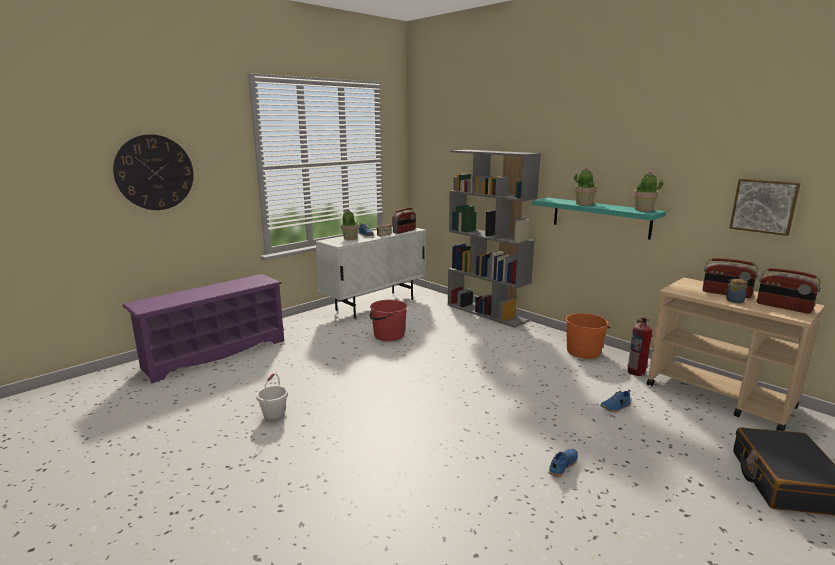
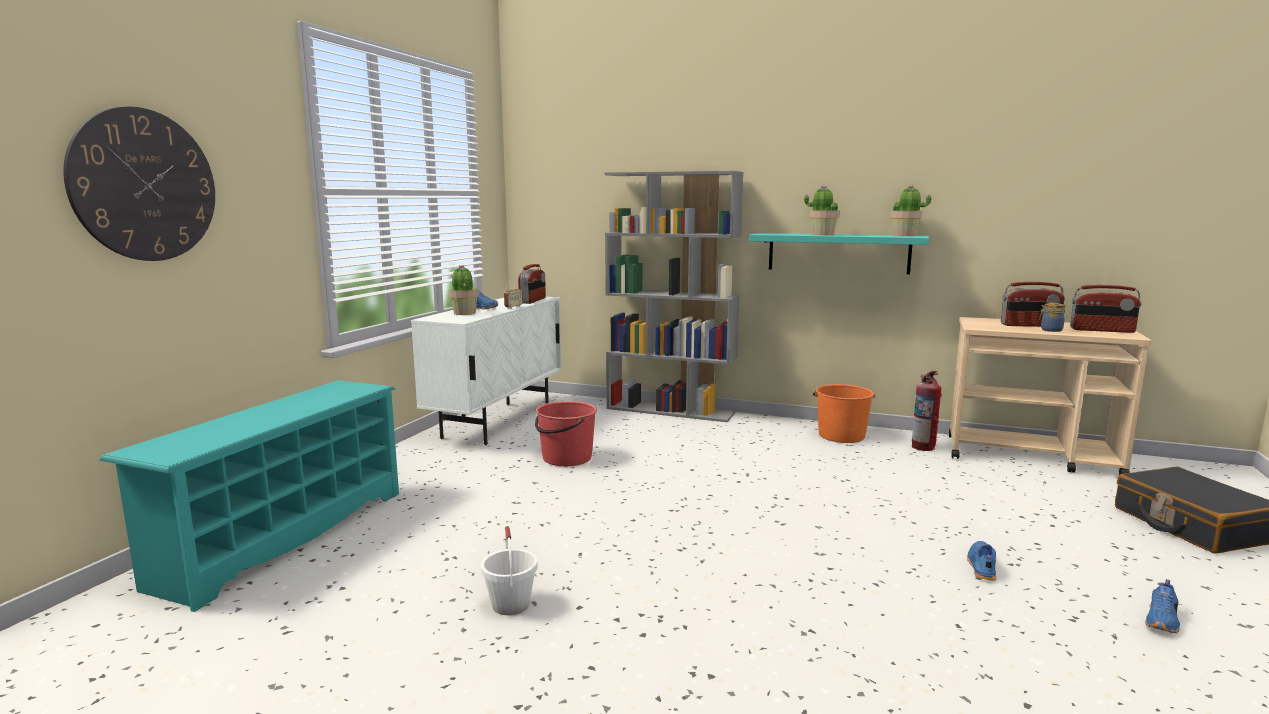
camera: 25 degrees left, 5 degrees down
purple shoe rack [122,274,284,384] -> turquoise shoe rack [100,380,399,612]
blue shoe [601,390,631,412] -> blue shoe moved to [1145,579,1180,633]
picture [730,179,801,236] -> none

